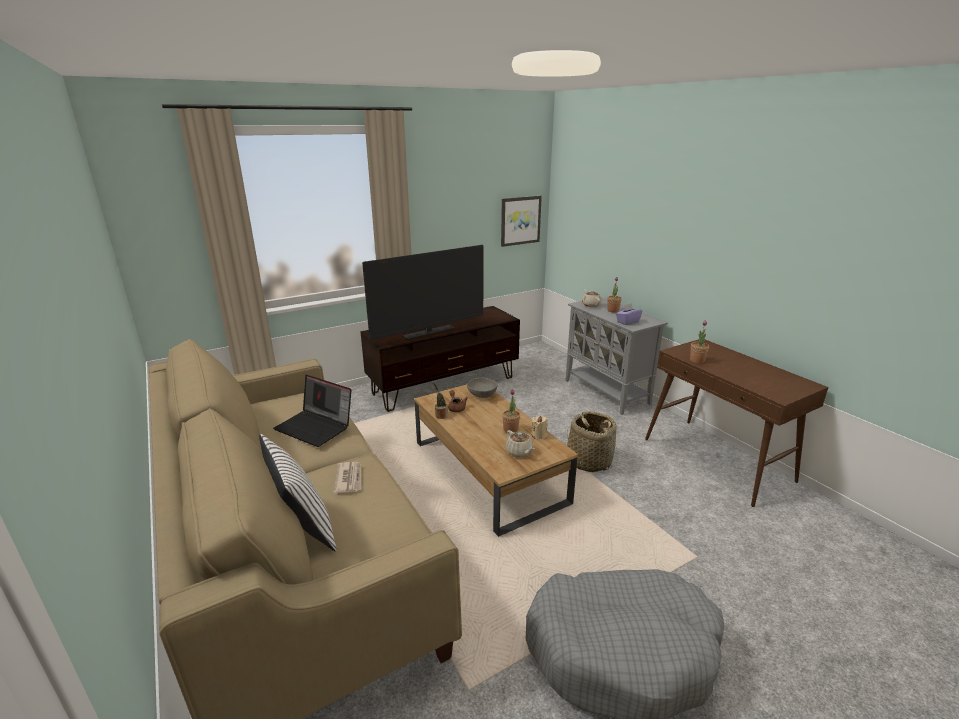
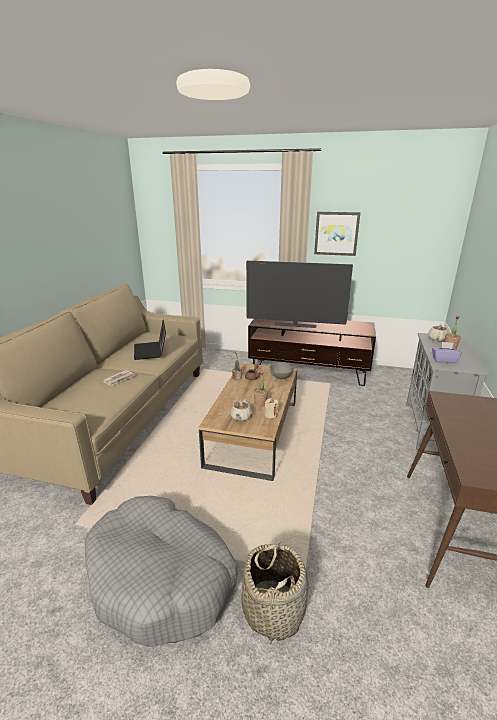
camera: 45 degrees right, 0 degrees up
white pillow [259,434,337,551] -> none
picture [501,196,542,247] -> picture moved to [314,212,360,256]
basket [567,411,617,472] -> basket moved to [241,542,308,645]
potted plant [690,320,709,363] -> none

